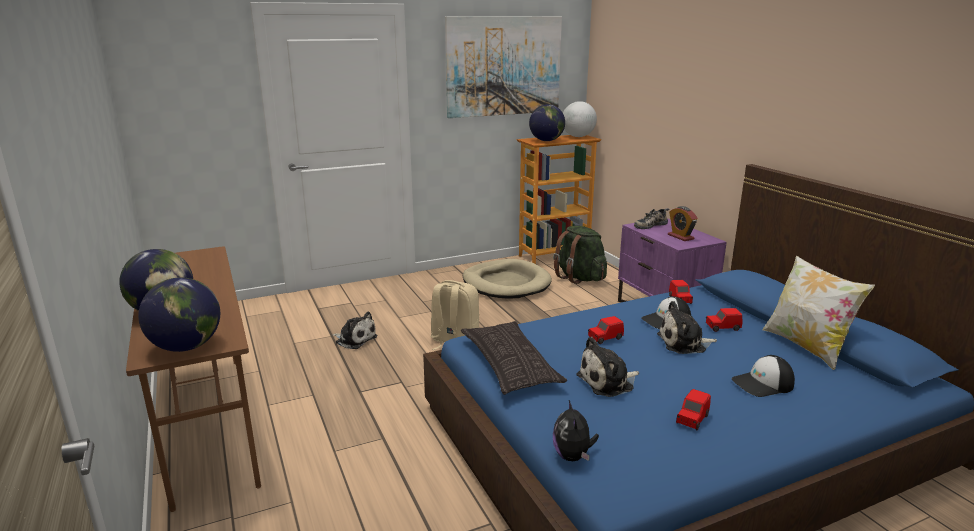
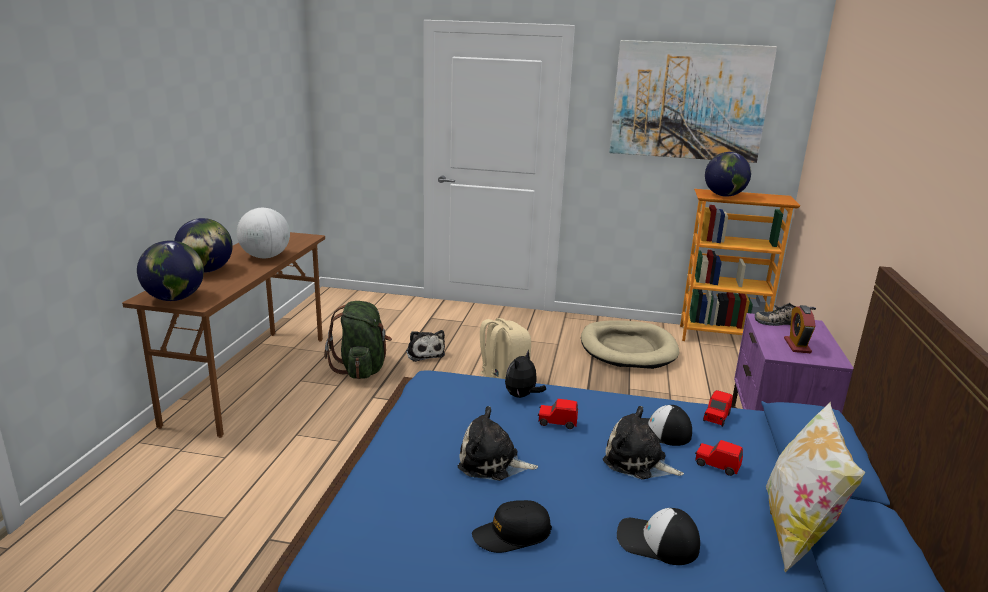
camera: 35 degrees right, 0 degrees up
pillow [461,321,567,395] -> none
green backpack [553,226,607,284] -> green backpack moved to [324,301,392,379]
plush toy [553,400,599,461] -> plush toy moved to [505,350,546,398]
globe [563,101,597,137] -> globe moved to [237,208,290,258]
red toy car [676,389,711,430] -> black cap [472,500,552,553]

